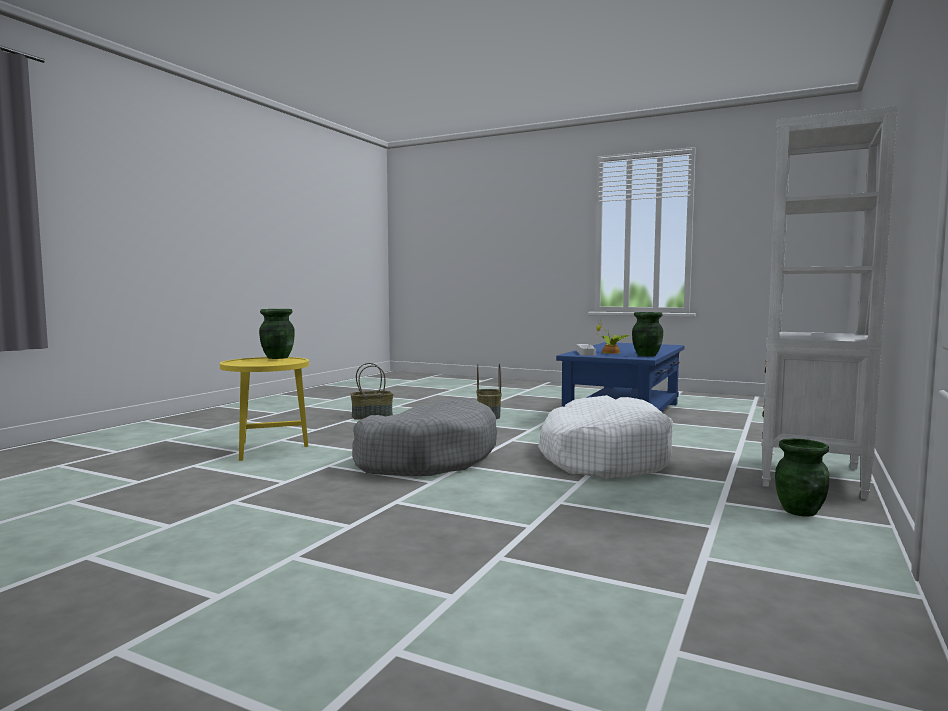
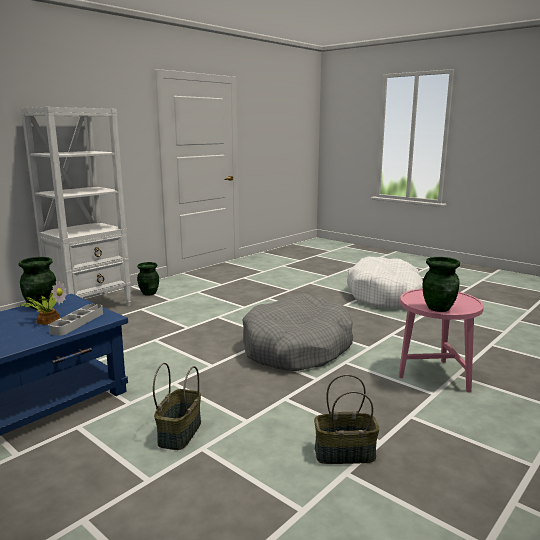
camera: 165 degrees left, 10 degrees up
yellow side table [220,357,309,461] -> pink side table [399,289,484,393]
white dog bed [538,395,673,479] -> white dog bed moved to [347,257,423,308]

